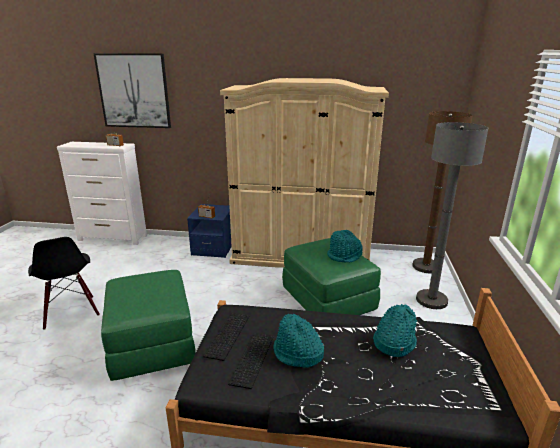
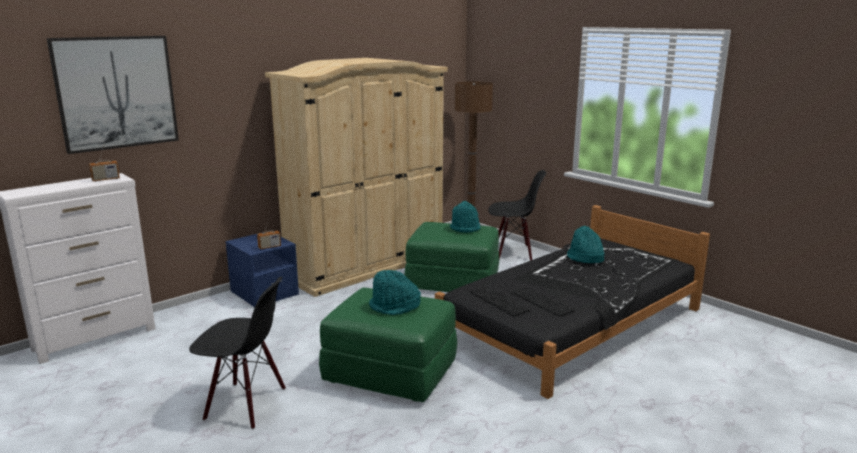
camera: 50 degrees left, 5 degrees down
turquoise hat [273,313,324,368] -> turquoise hat moved to [369,270,421,315]
grey floor lamp [416,122,488,309] -> black chair [488,170,546,261]

